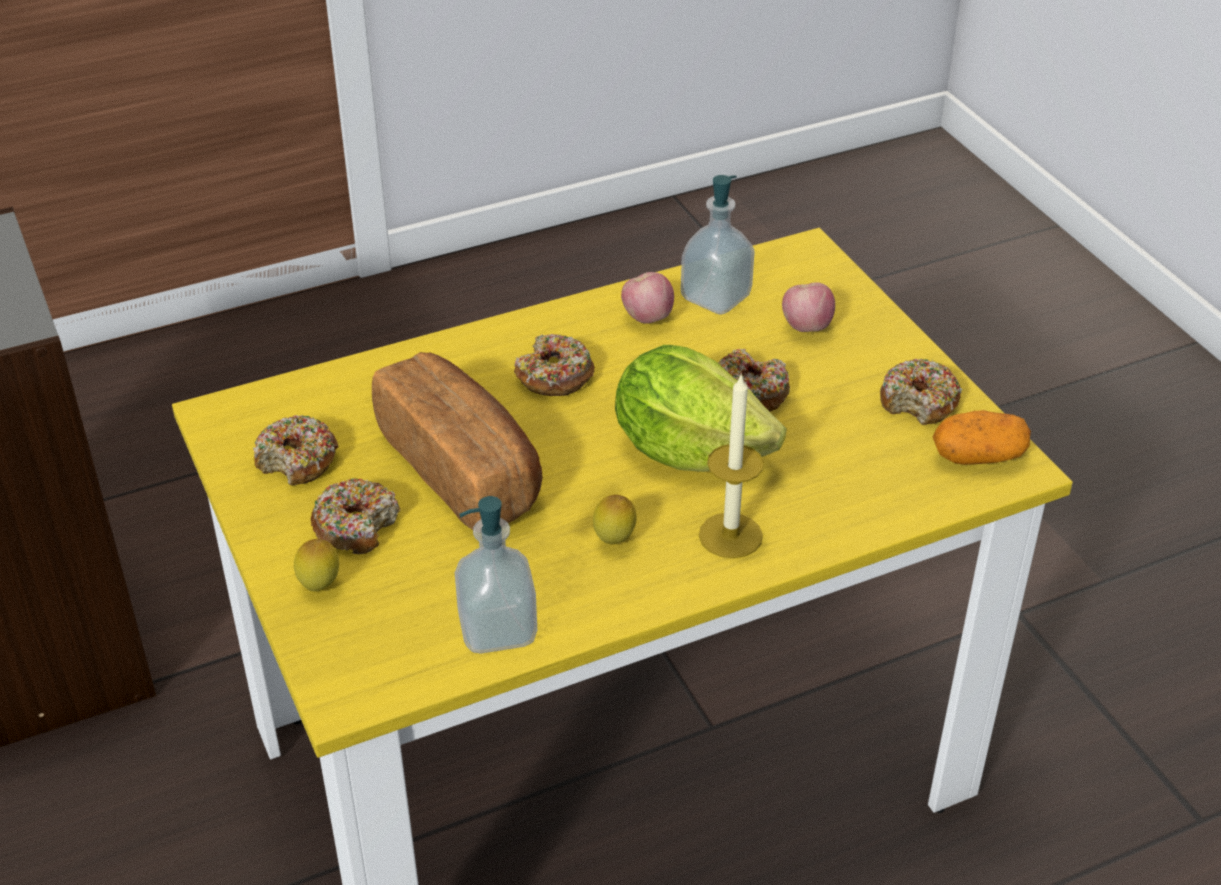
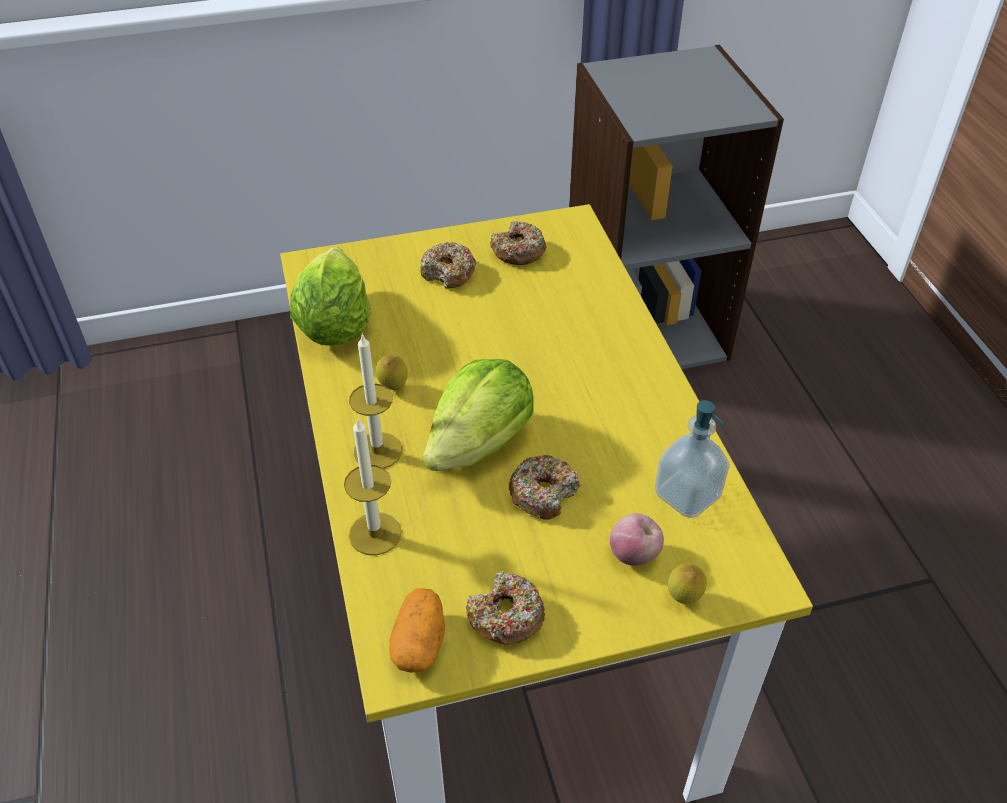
camera: 100 degrees right, 5 degrees up
lemon [294,538,339,591] -> lemon moved to [667,563,707,604]
bread [372,352,543,530] -> none
soap dispenser [455,496,537,653] -> lettuce [290,247,371,346]
donut [514,334,595,396] -> none
apple [621,272,674,324] -> none
none -> candle [344,417,402,555]

